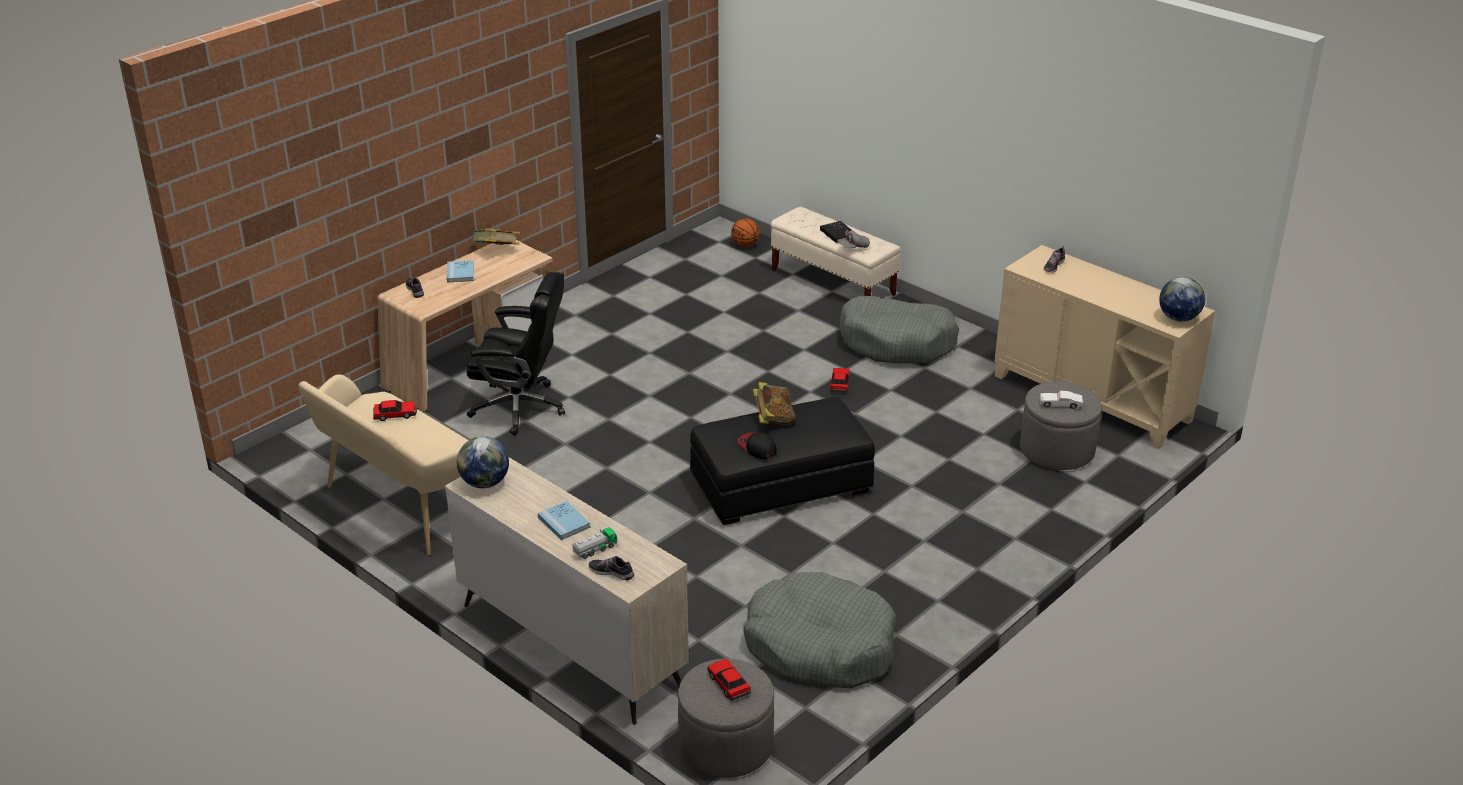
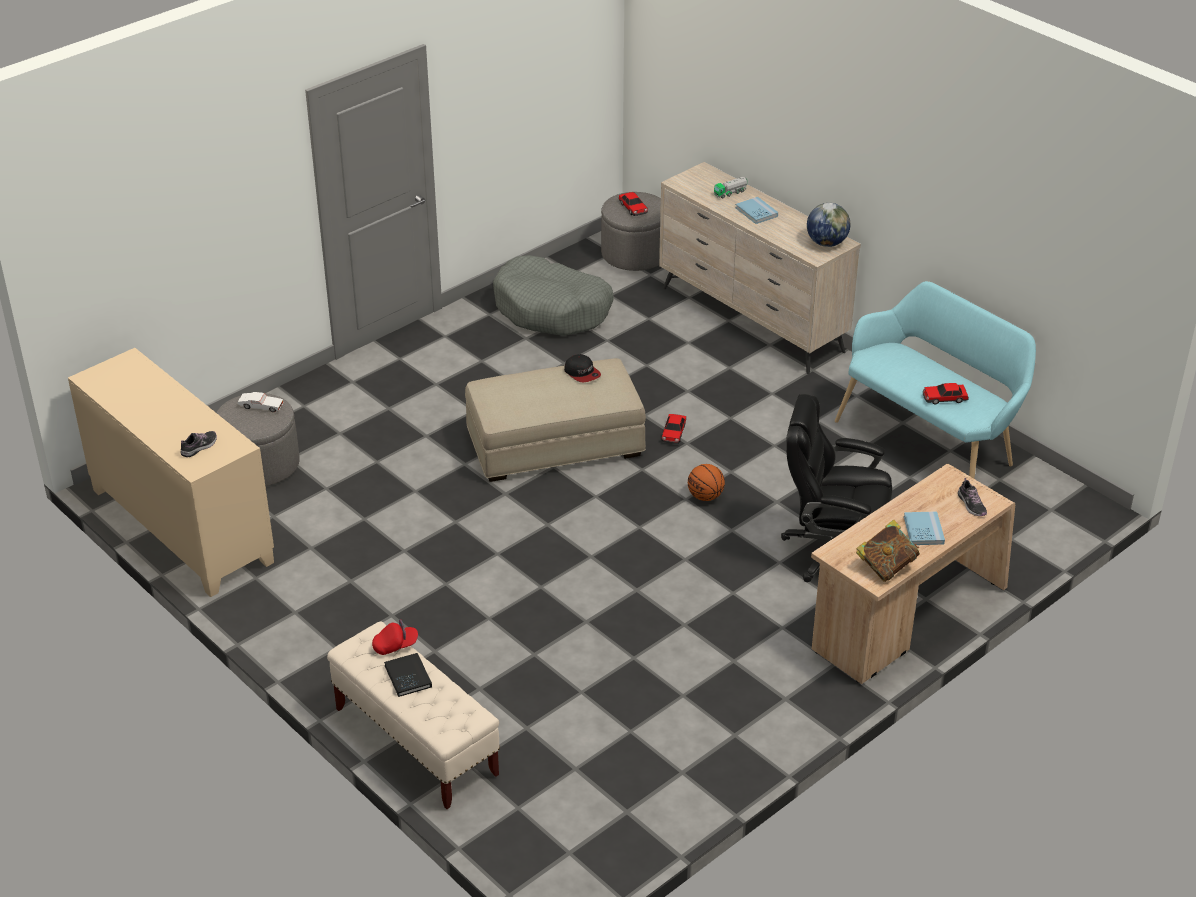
camera: 175 degrees left, 5 degrees up
beige bench [298,374,469,555] -> turquoise bench [835,281,1036,478]
shoe [589,556,634,581] -> none
black ottoman [690,397,875,525] -> beige ottoman [465,358,646,482]
basketball [731,219,760,247] -> basketball moved to [688,464,725,501]
book [753,382,796,426] -> none
toy car [830,368,850,393] -> toy car moved to [662,414,686,444]
grey cap [838,229,870,248] -> red cap [372,619,418,655]
grey dog bed [840,296,959,363] -> none
globe [1159,277,1205,322] -> none

